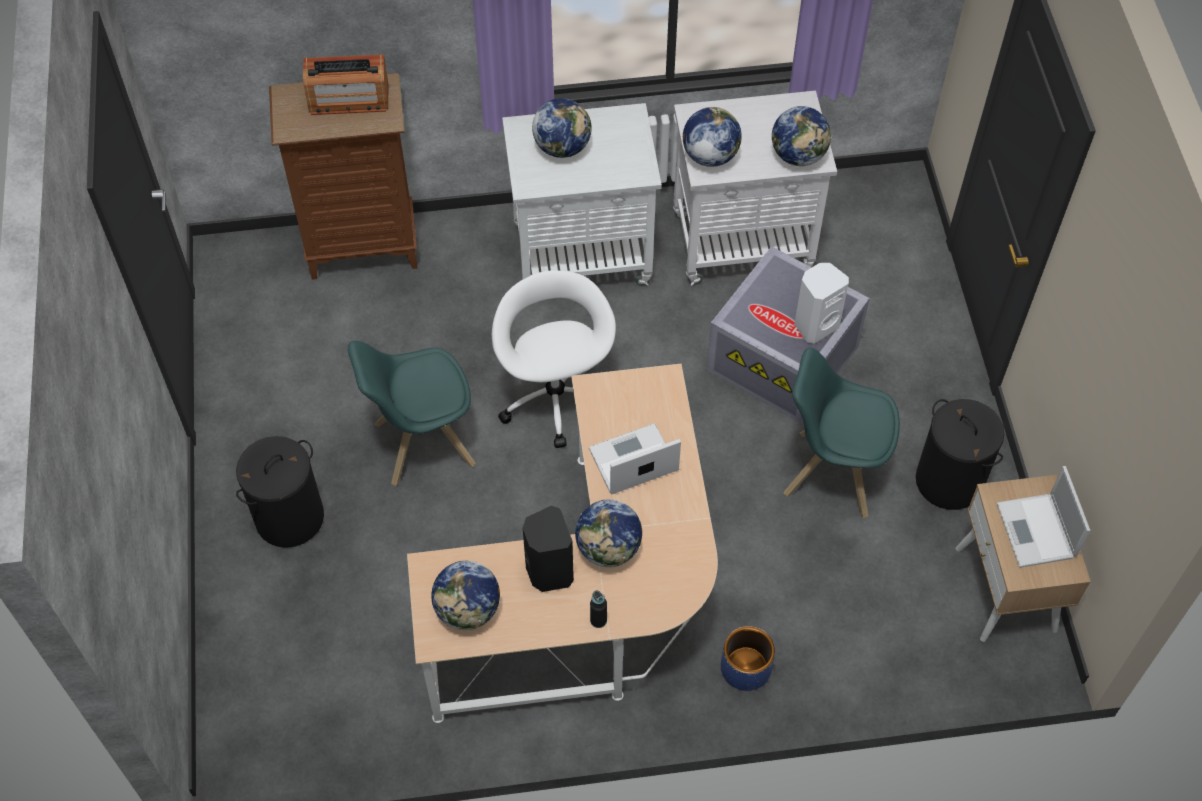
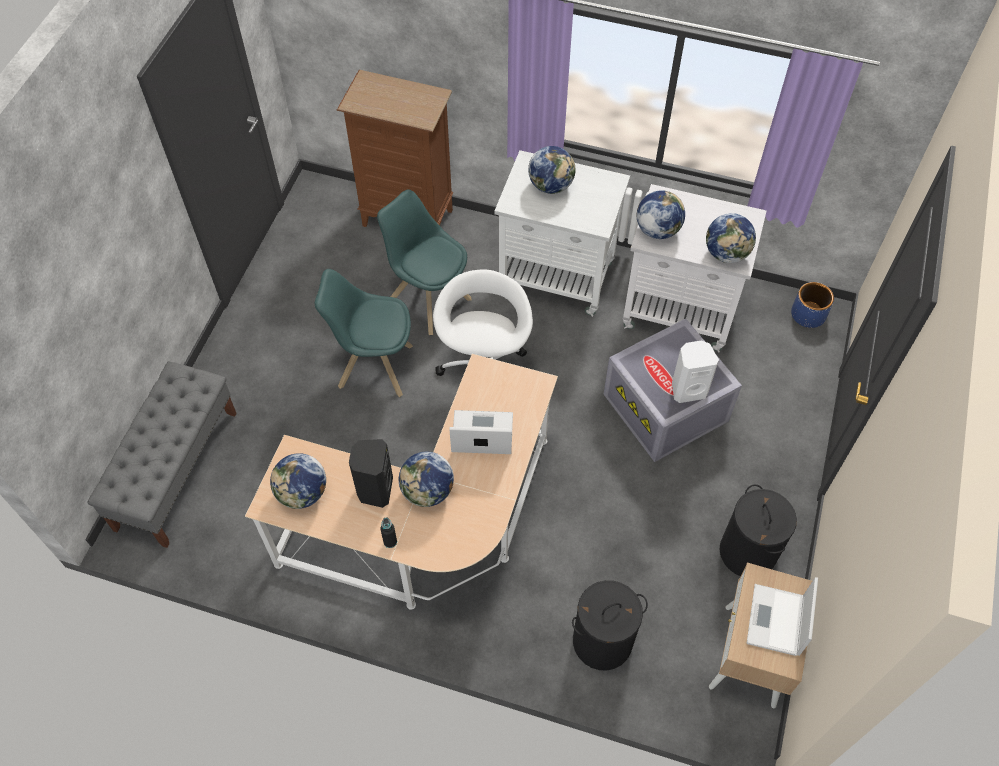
camera: 25 degrees right, 0 degrees up
black laundry basket [236,436,324,548] -> black laundry basket moved to [572,580,648,670]
radio [303,54,388,115] -> none
blue planter [721,626,775,691] -> blue planter moved to [791,282,834,328]
turquoise chair [783,348,900,519] -> turquoise chair moved to [377,189,471,335]
none -> grey bench [87,362,237,548]

